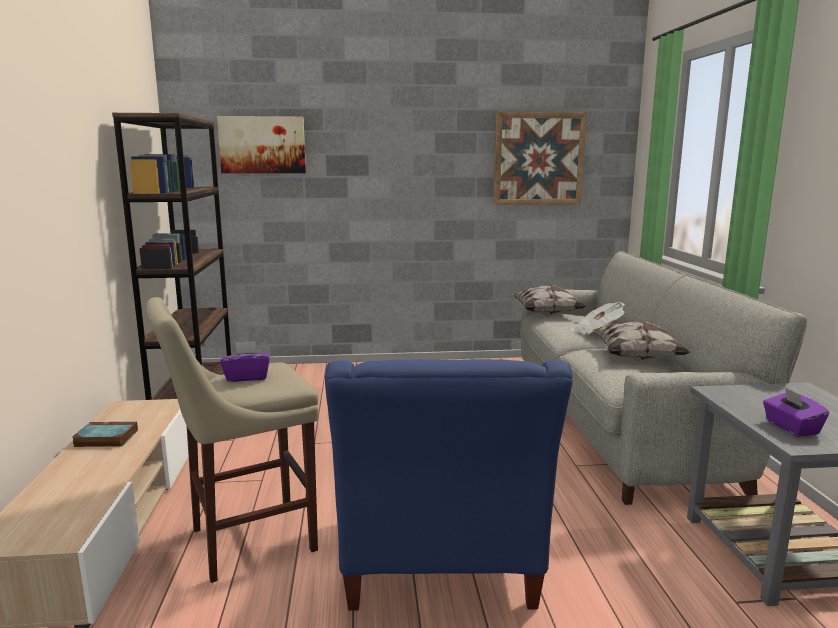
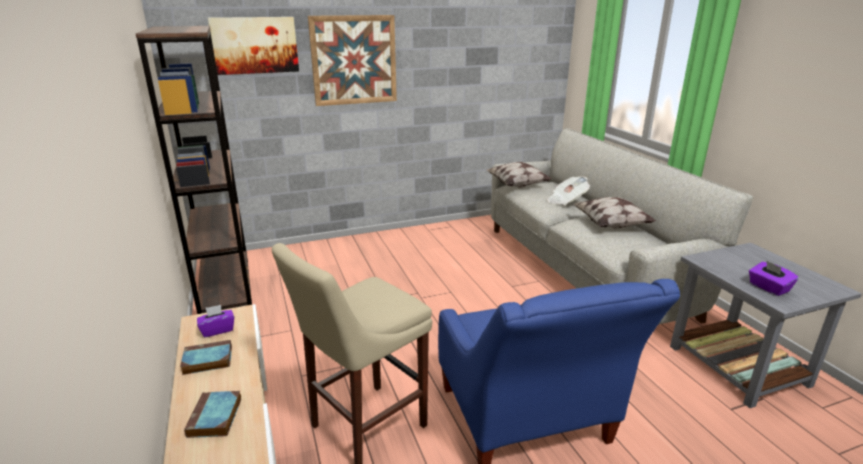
camera: 15 degrees left, 10 degrees up
purple tissue box [220,341,270,382] -> purple tissue box moved to [197,305,234,337]
picture [493,112,587,205] -> picture moved to [308,15,397,106]
none -> book [184,391,241,438]

